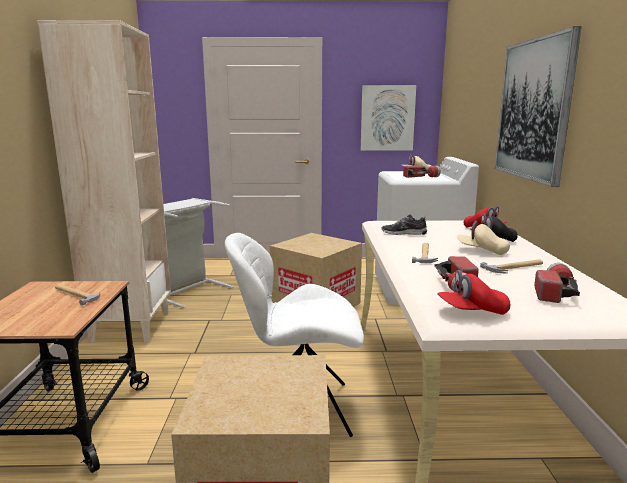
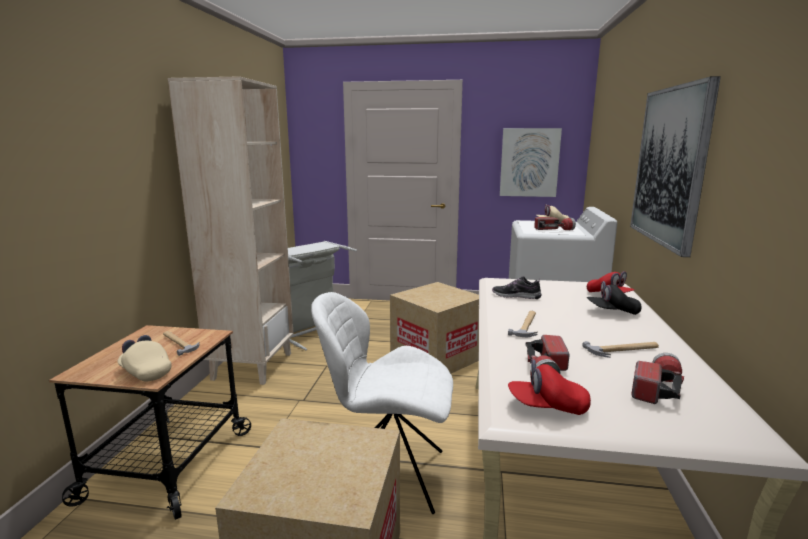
camera: 10 degrees right, 0 degrees up
beige cap [457,221,510,255] -> beige cap moved to [118,335,172,382]

